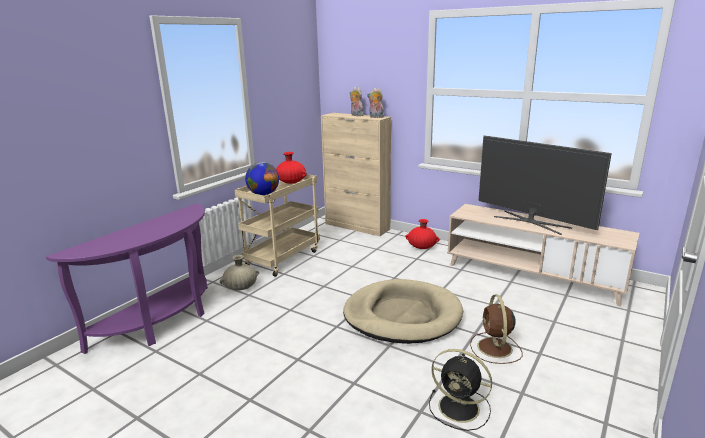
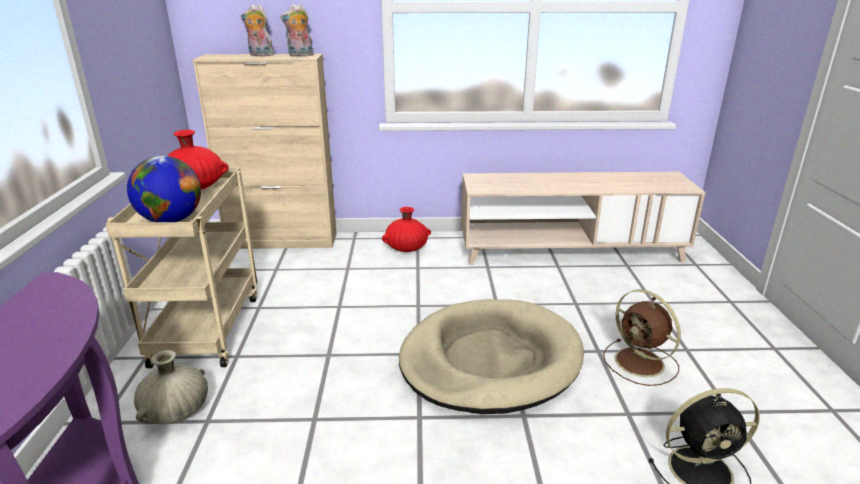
camera: 35 degrees left, 5 degrees up
television [478,135,612,235] -> none

